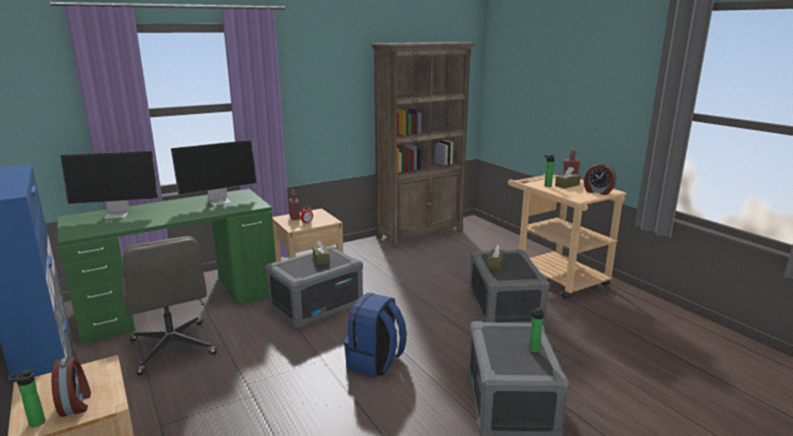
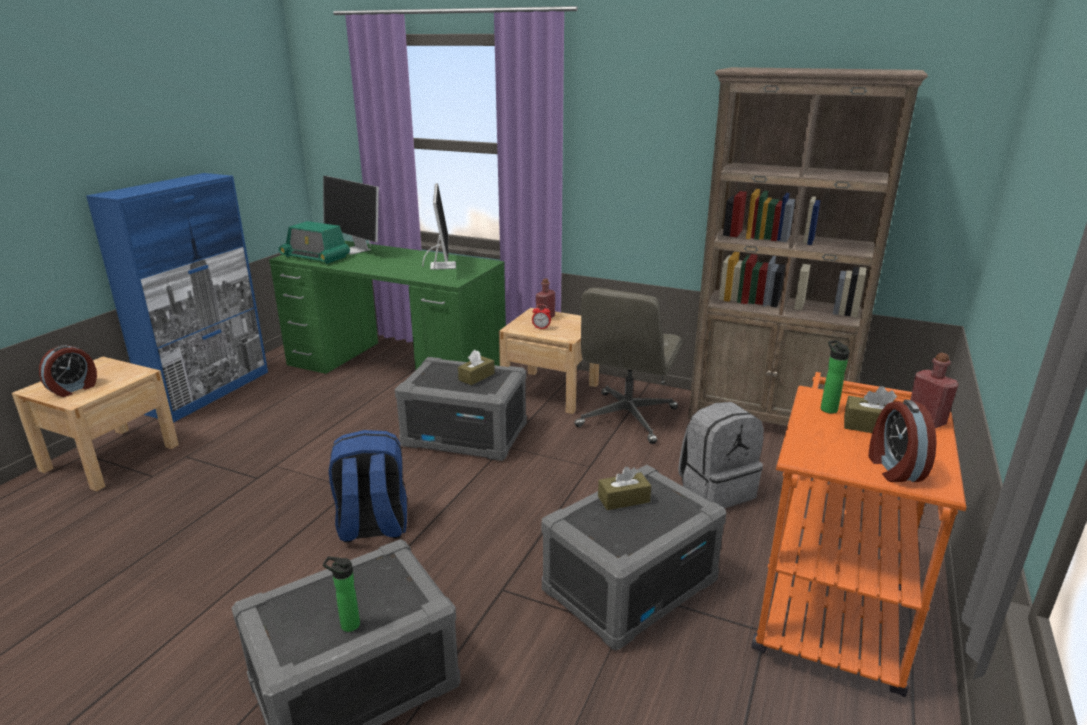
camera: 55 degrees right, 5 degrees up
bottle [8,369,45,427] -> none
grey office chair [120,236,217,375] -> grey office chair moved to [574,288,682,444]
monitor [171,140,257,206] -> monitor turned 120 degrees counterclockwise [422,183,456,270]
beige cart [508,173,627,299] -> orange cart [751,372,967,697]
none -> radio [279,221,350,264]
none -> grey backpack [678,402,764,508]

